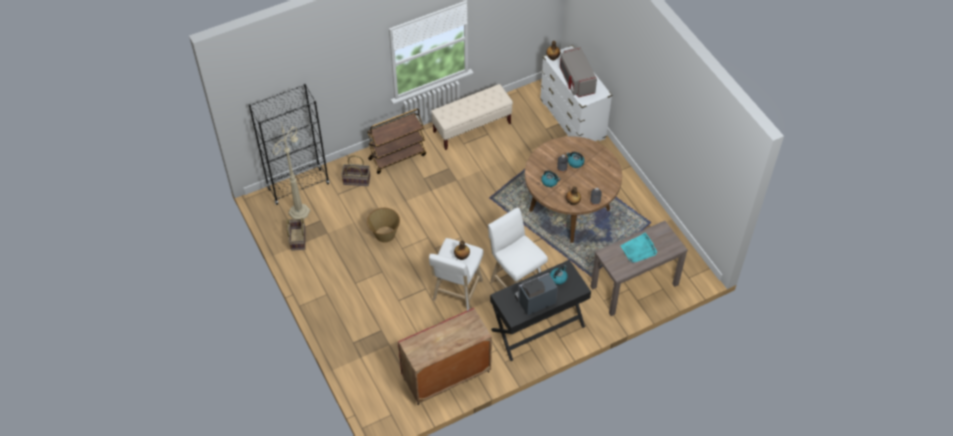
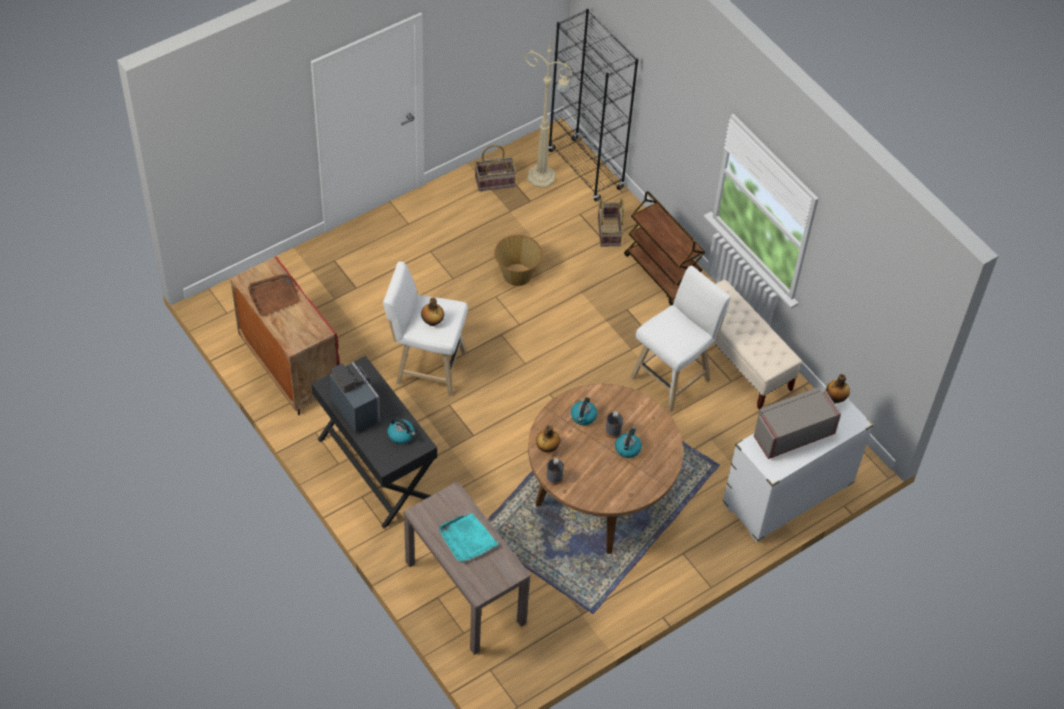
camera: 80 degrees right, 0 degrees up
white stool [488,207,548,288] -> white stool moved to [630,266,731,412]
none -> brown tray [248,273,300,316]

